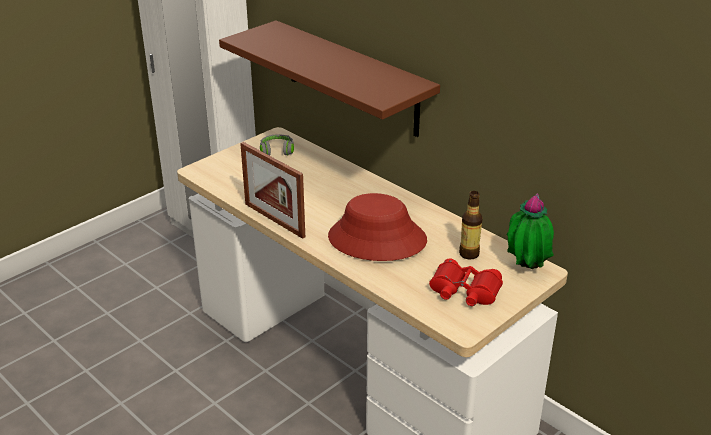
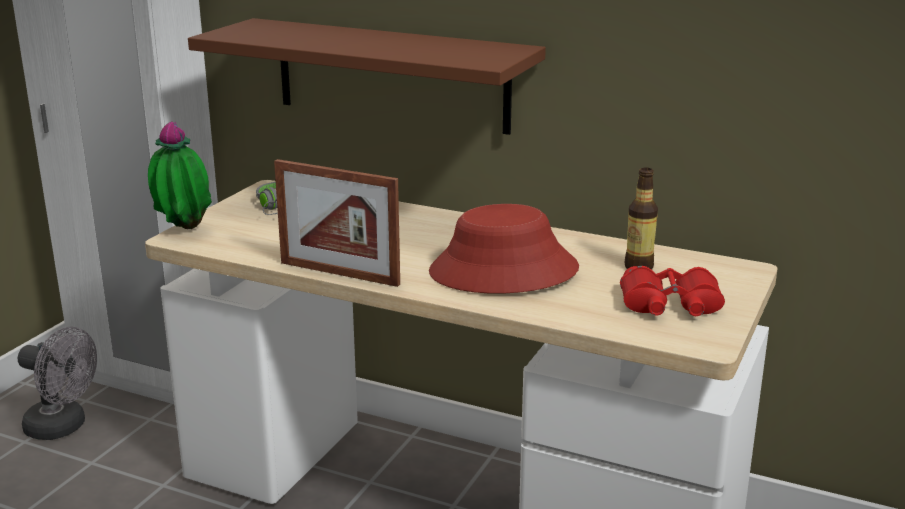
camera: 20 degrees left, 10 degrees down
potted plant [507,193,554,269] -> potted plant moved to [148,121,212,229]
none -> grey fan [18,327,97,440]

